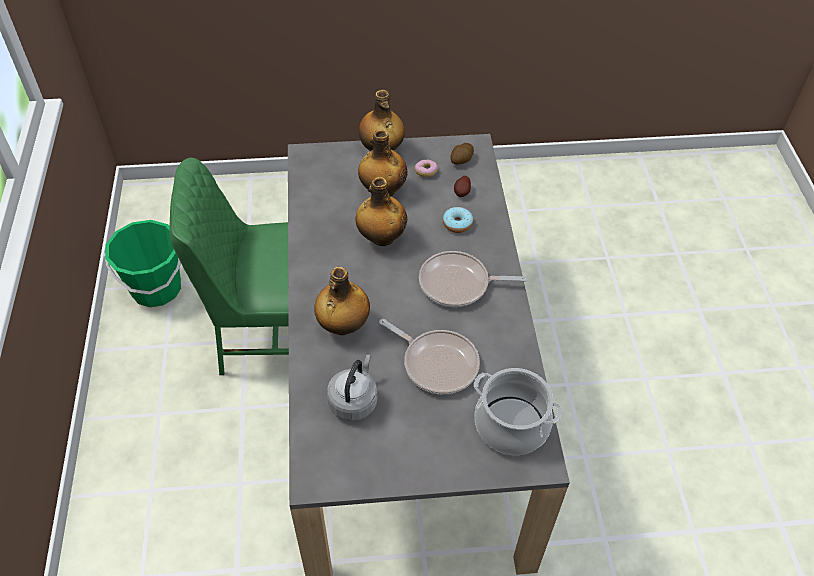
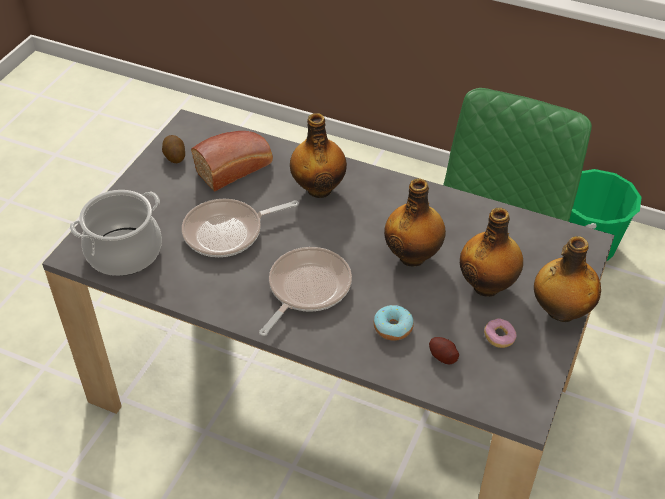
camera: 120 degrees right, 5 degrees down
grey kettle [327,355,378,421] -> bread [191,131,273,192]
potato [451,143,474,164] -> potato moved to [162,135,185,163]

